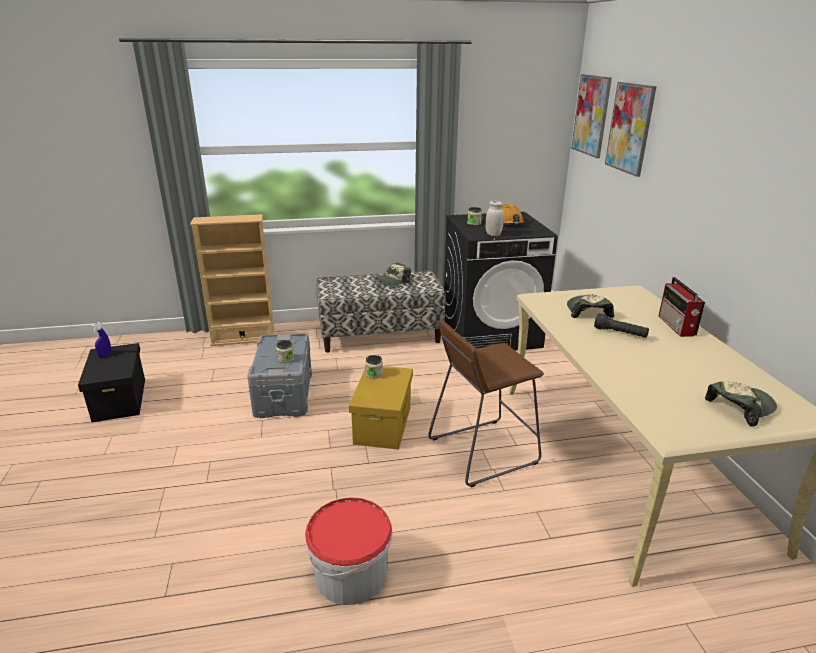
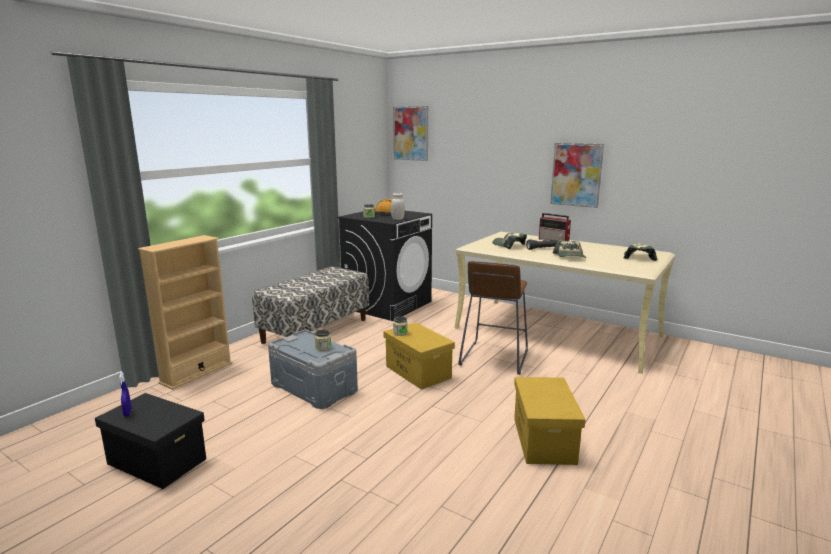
camera: 45 degrees left, 10 degrees down
bucket [305,497,392,605] -> yellow storage box [514,377,586,465]
cap [375,262,411,286] -> cap moved to [553,240,586,258]
picture [605,82,657,177] -> picture moved to [550,143,604,208]

